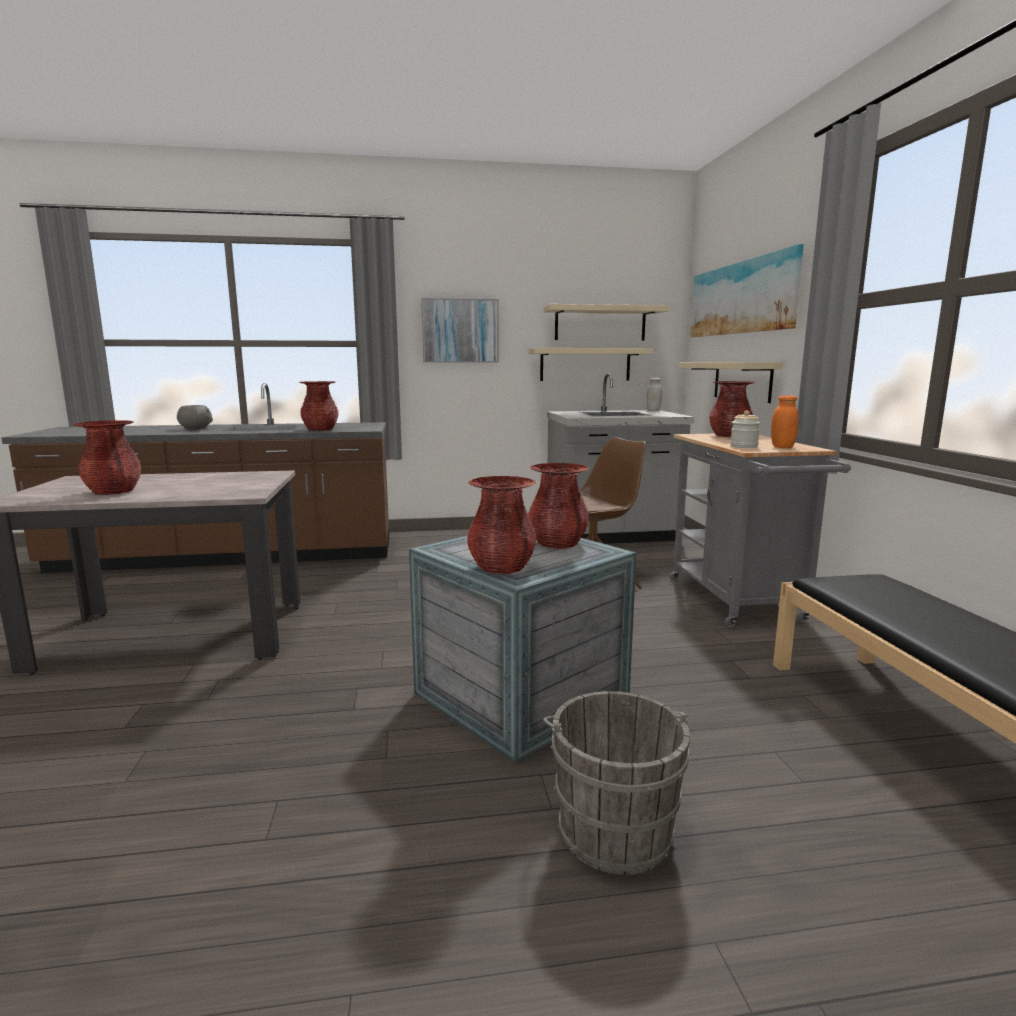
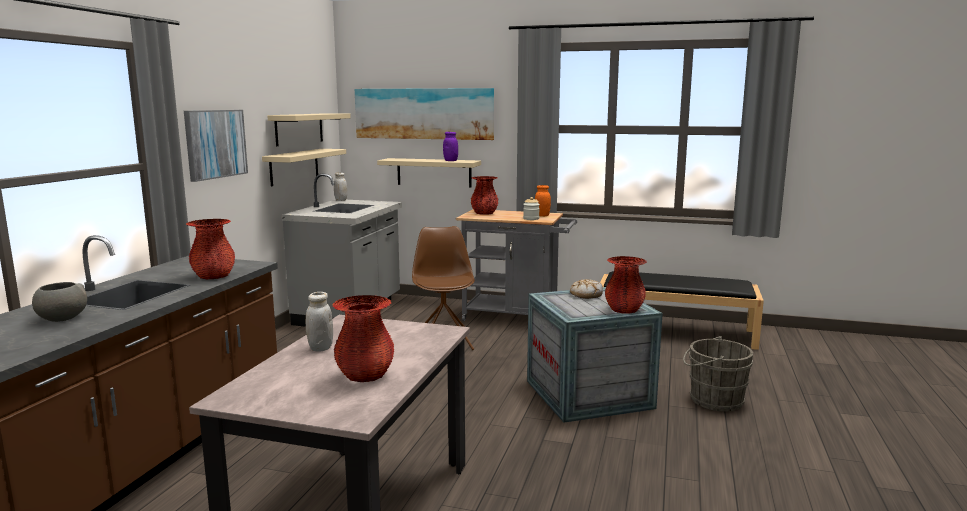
camera: 65 degrees left, 0 degrees up
red vase [528,463,590,549] -> bread [570,279,603,299]
none -> white jar [306,292,333,351]
none -> purple jar [443,132,458,161]

